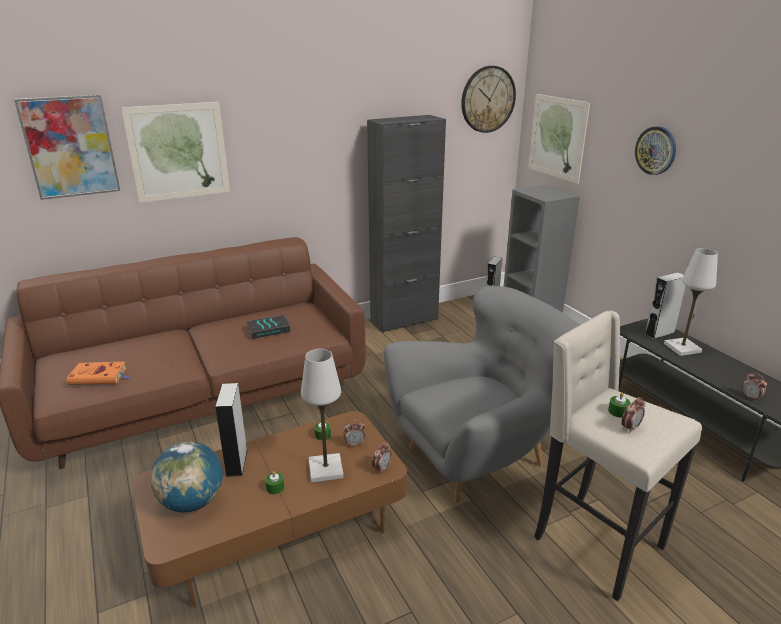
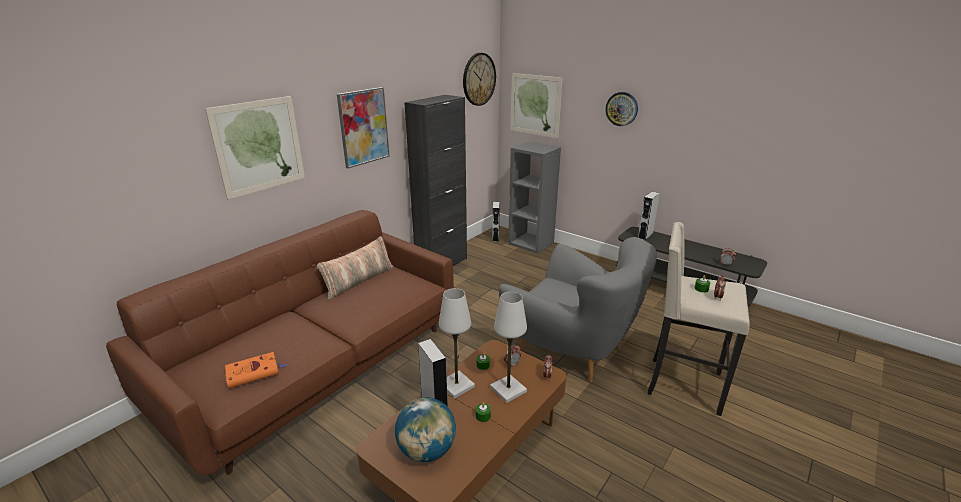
camera: 25 degrees left, 0 degrees up
picture [14,95,120,200] -> picture moved to [337,87,390,168]
book [246,315,290,339] -> none
grey armchair [384,286,580,503] -> grey armchair turned 90 degrees clockwise [499,237,657,382]
white table lamp [664,248,718,356] -> white table lamp moved to [439,288,475,399]
none -> pillow [317,236,394,300]

